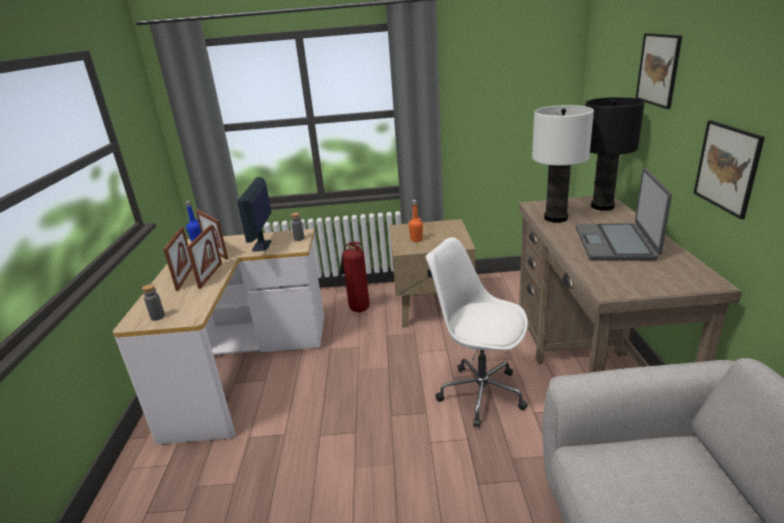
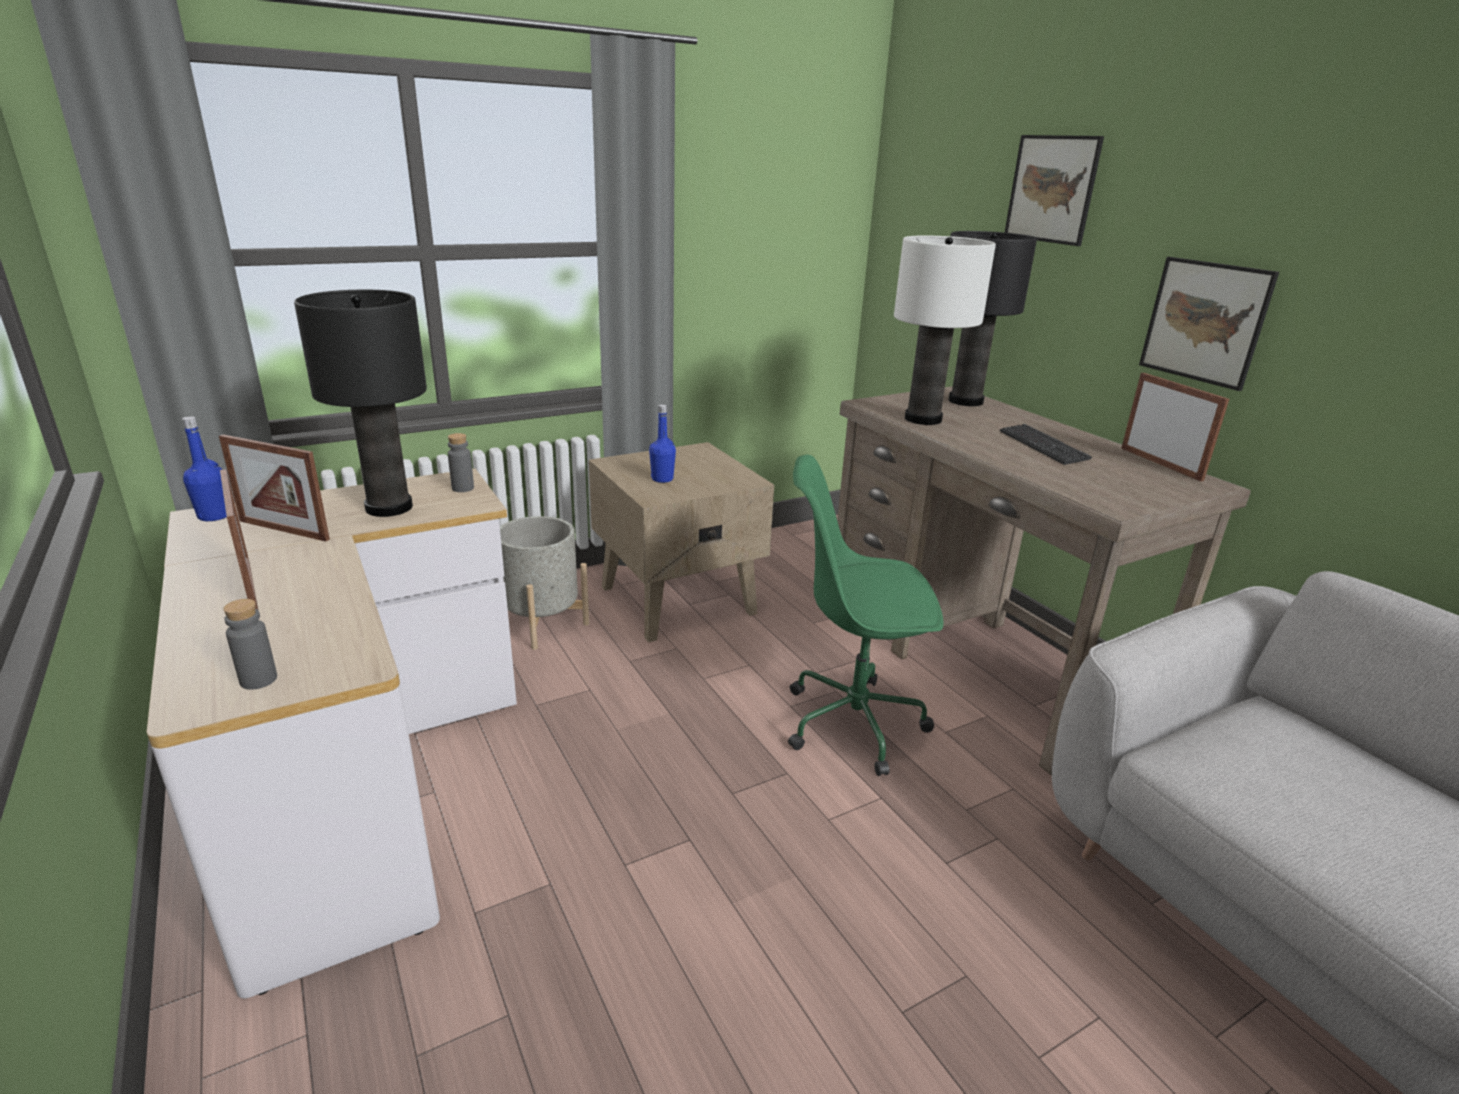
camera: 30 degrees left, 0 degrees up
picture frame [187,224,222,289] -> picture frame moved to [1121,373,1229,481]
monitor [237,177,271,252] -> black table lamp [294,290,427,517]
fire extinguisher [339,242,370,312] -> grey planter [500,516,589,650]
orange bottle [408,200,423,242] -> blue bottle [649,404,676,483]
white office chair [426,237,528,428] -> green office chair [788,454,943,776]
laptop [576,168,672,261] -> keyboard [1000,424,1092,465]

